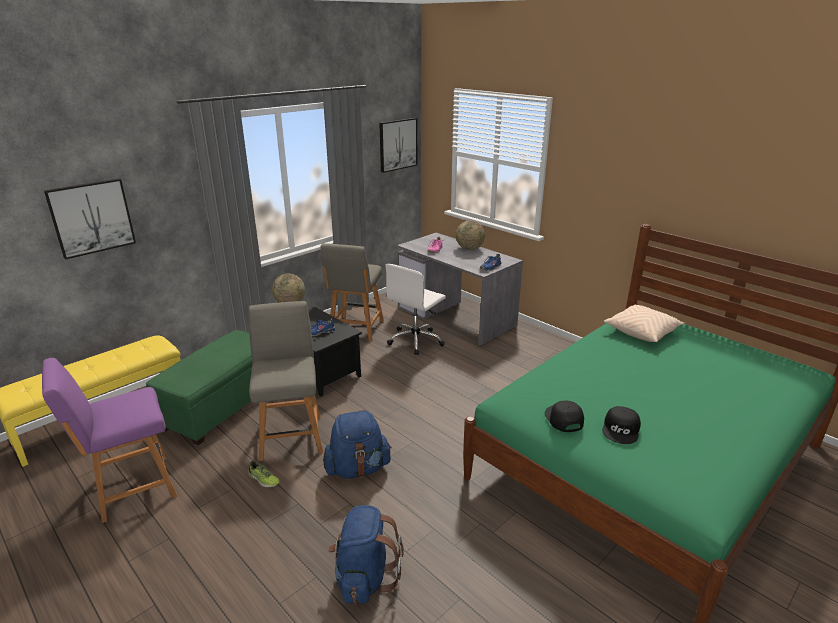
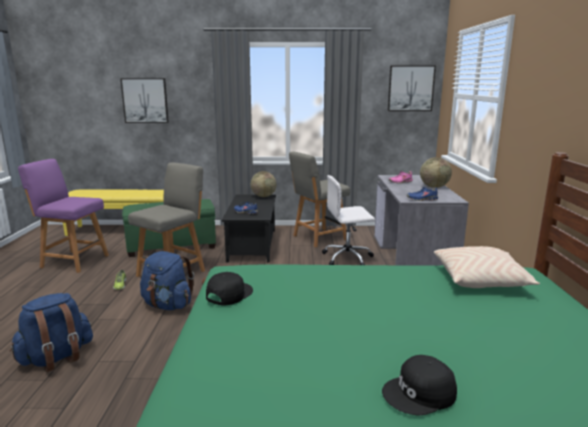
camera: 45 degrees right, 10 degrees down
black cap [602,406,641,444] -> black cap moved to [382,355,457,415]

